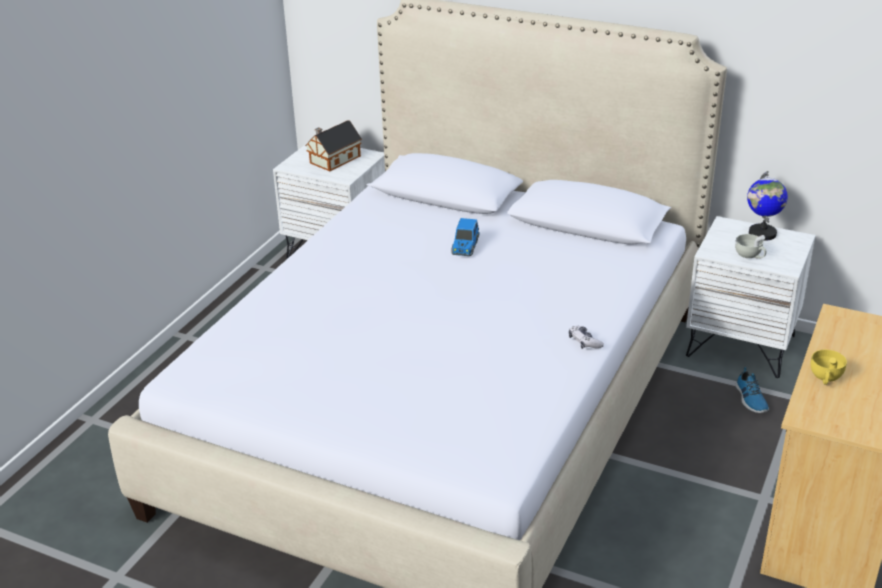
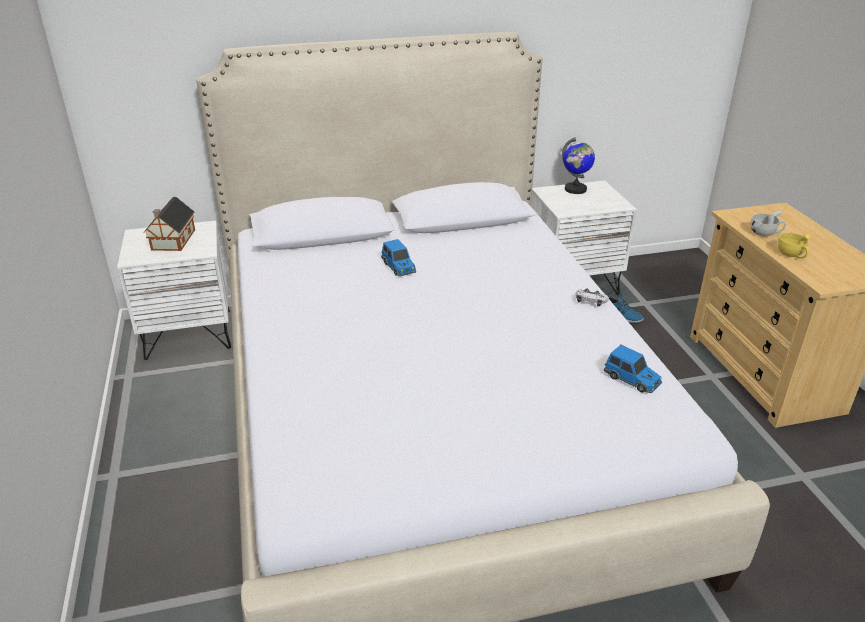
camera: 40 degrees left, 0 degrees up
white cup [735,234,766,259] -> white cup moved to [751,210,786,236]
none -> toy car [604,345,662,393]

